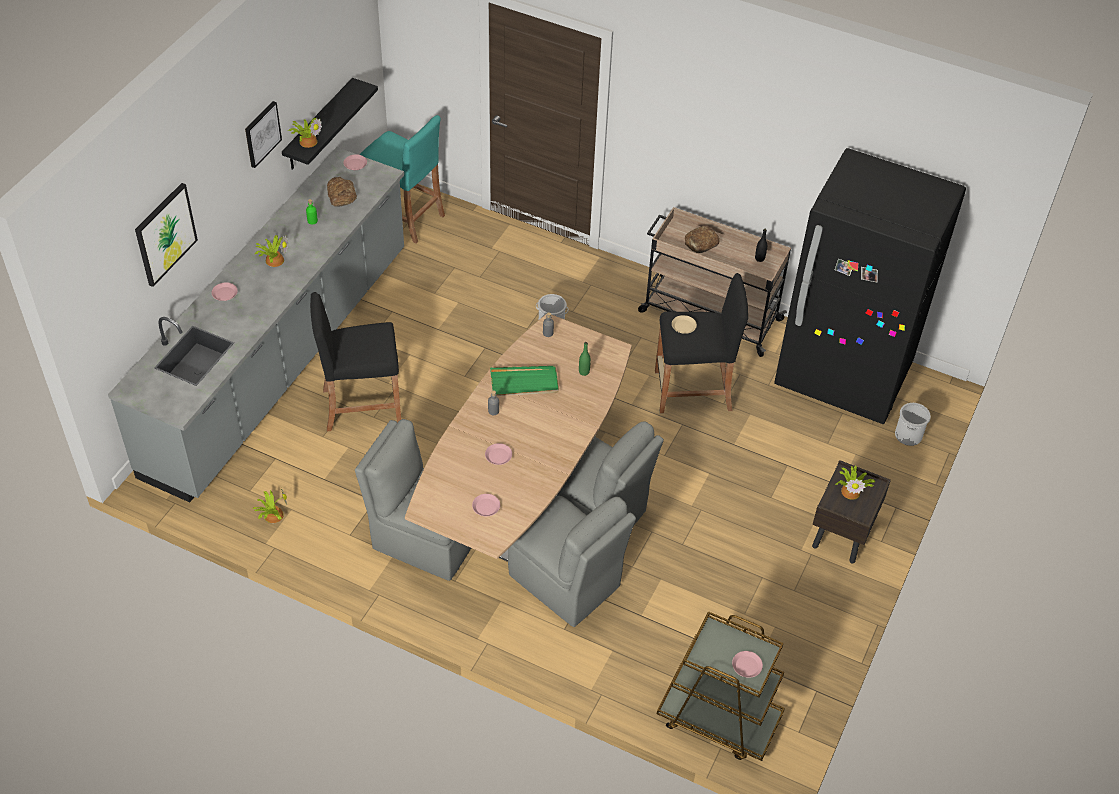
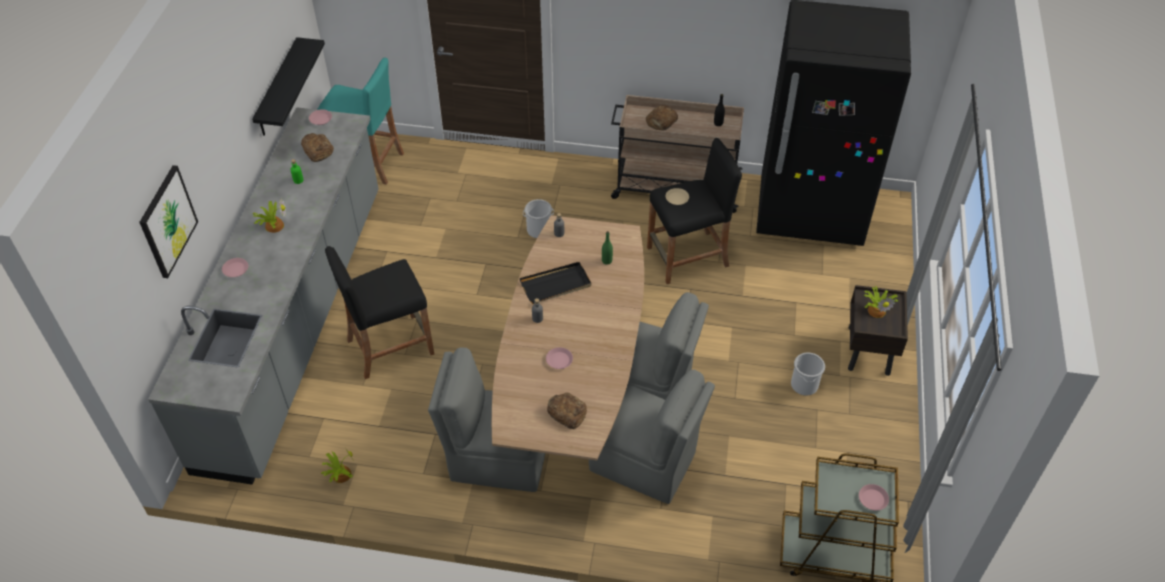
camera: 15 degrees left, 0 degrees up
picture [245,101,282,168] -> none
potted plant [288,118,322,148] -> none
pink plate [472,494,500,516] -> bread [547,393,587,429]
green tray [490,366,559,396] -> black tray [520,262,592,304]
bucket [895,403,931,446] -> bucket moved to [791,353,825,396]

